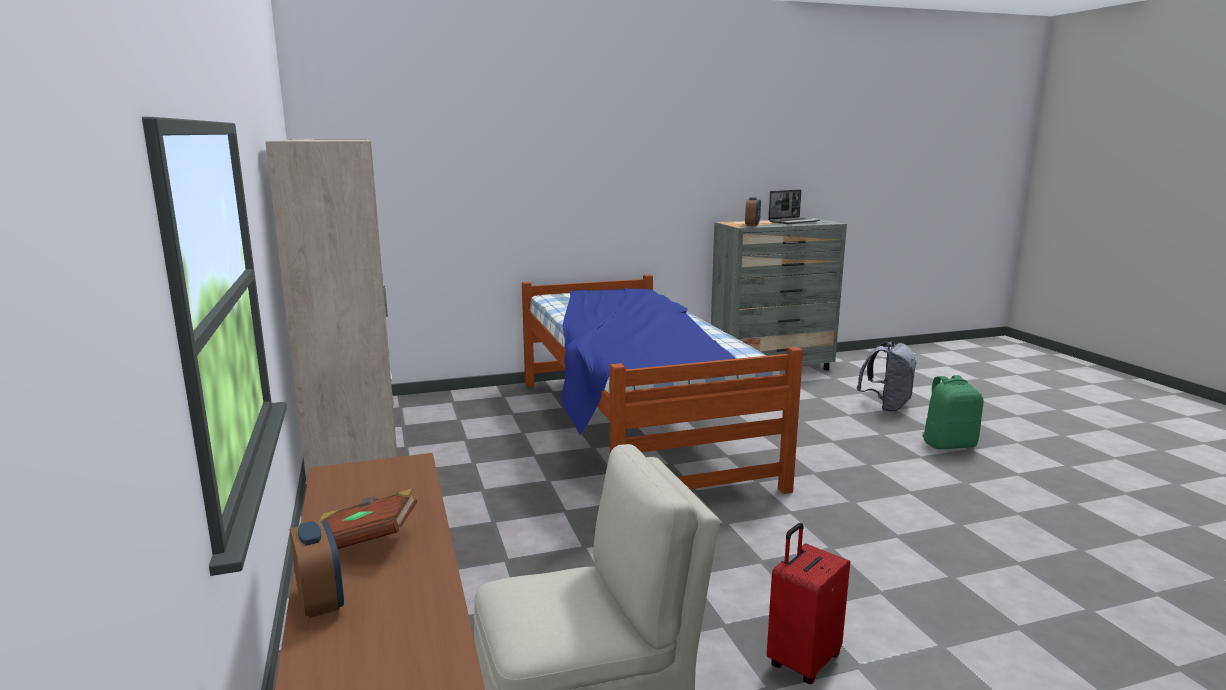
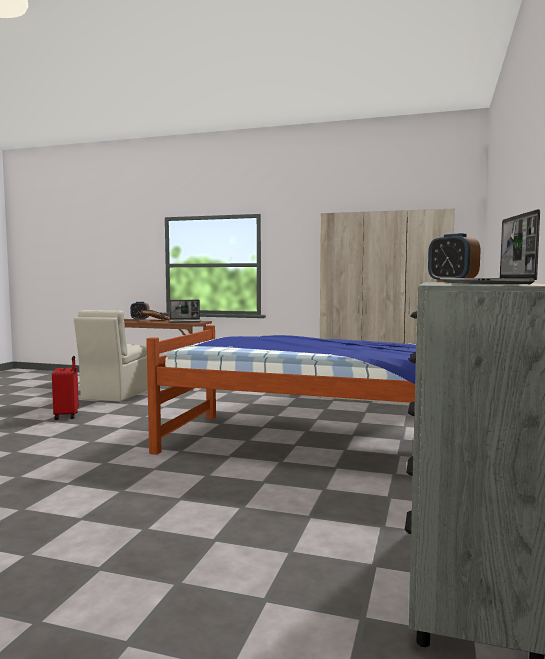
camera: 125 degrees right, 10 degrees down
grey backpack [857,341,917,412] -> none
green backpack [922,375,983,449] -> none
none -> laptop [169,300,201,323]

